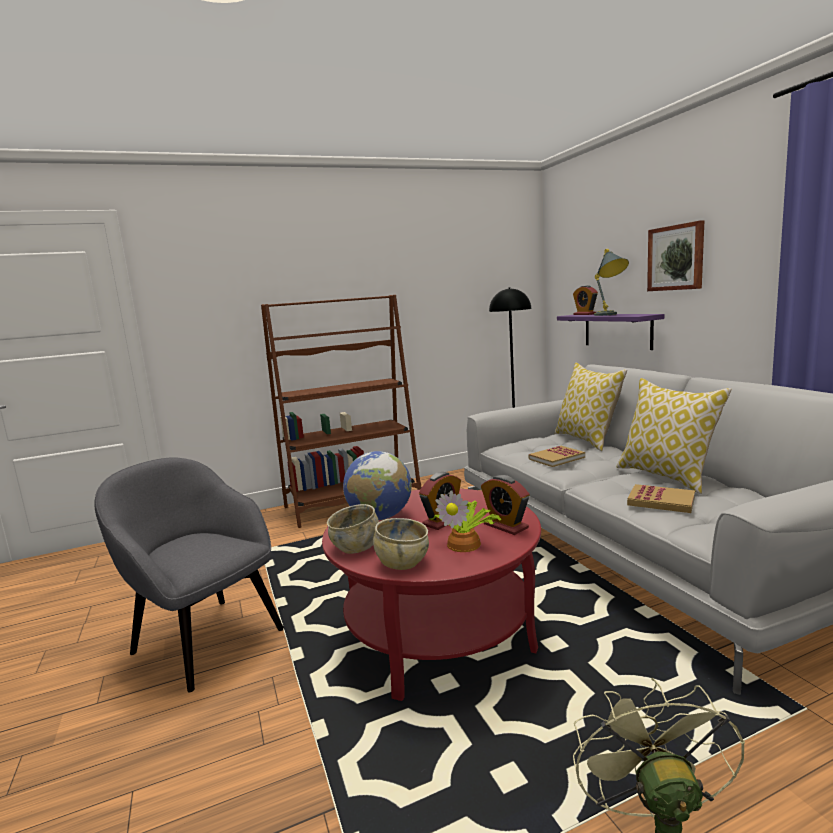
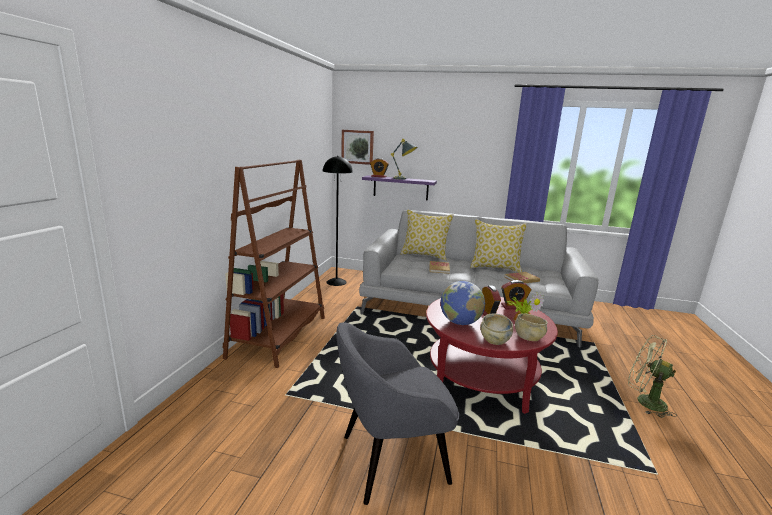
camera: 55 degrees left, 5 degrees up
picture [647,220,705,291] -> picture moved to [341,130,374,165]

